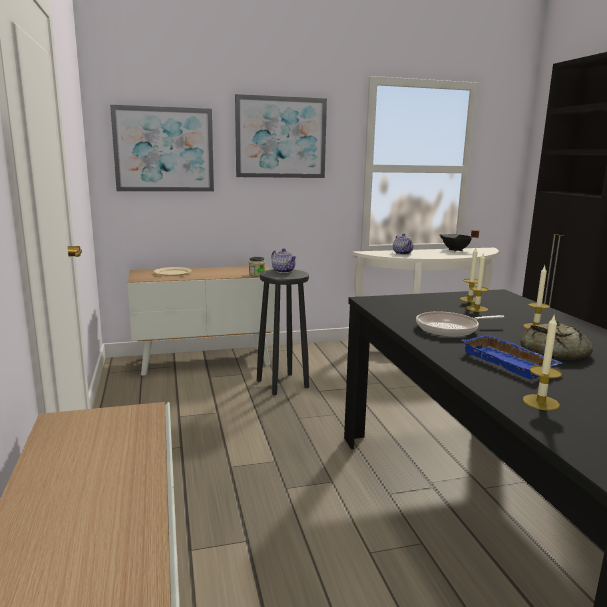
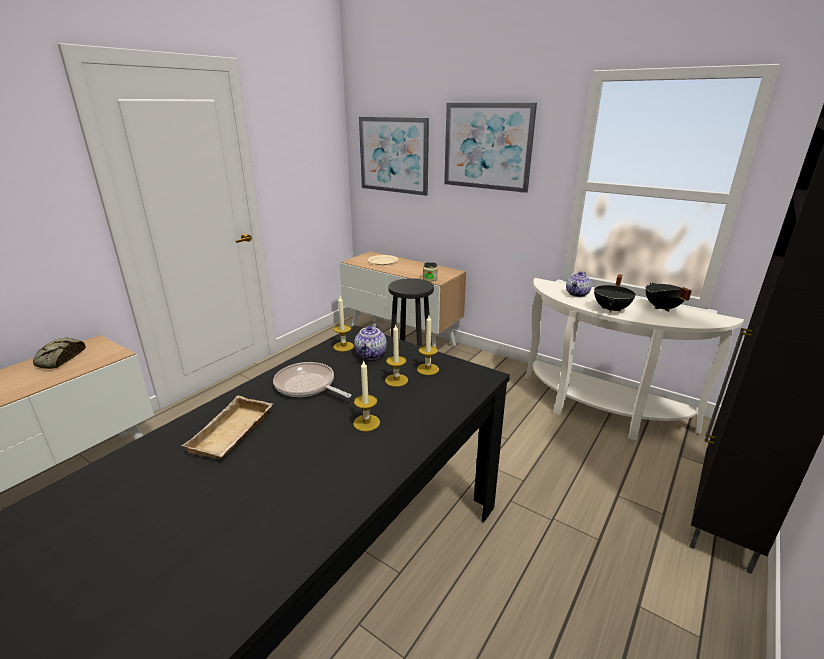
camera: 50 degrees right, 10 degrees up
teapot [271,248,296,273] -> teapot moved to [354,323,387,360]
blue tray [462,334,562,380] -> beige tray [182,396,273,459]
bread [520,322,593,359] -> bread moved to [33,338,86,369]
candle [523,316,562,410] -> candle moved to [333,296,354,352]
none -> black cooking pot [594,274,636,313]

